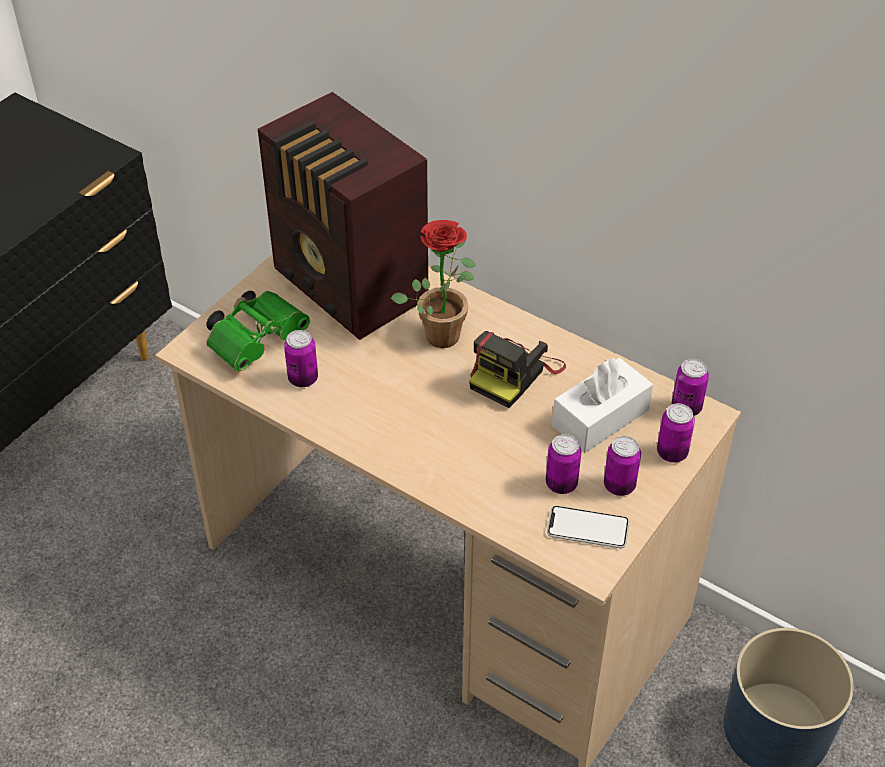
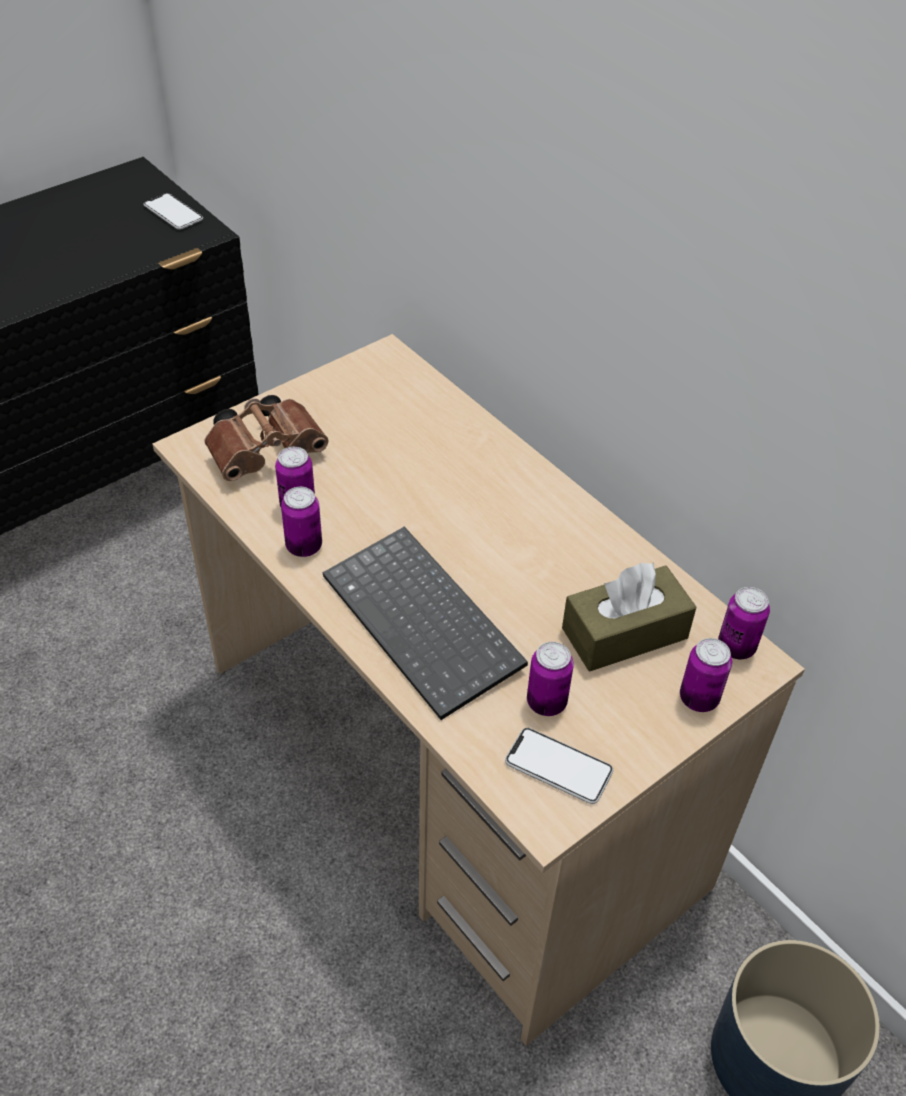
camera: 15 degrees right, 0 degrees up
green binoculars [206,291,310,372] -> brown binoculars [205,395,329,481]
radio [257,92,428,340] -> none
potted plant [391,220,476,348] -> none
camera [469,331,566,408] -> none
white tissue box [552,358,653,453] -> brown tissue box [562,562,697,671]
can [604,436,641,496] -> can moved to [281,487,322,557]
none -> phone [143,193,203,230]
none -> keyboard [322,526,528,720]

